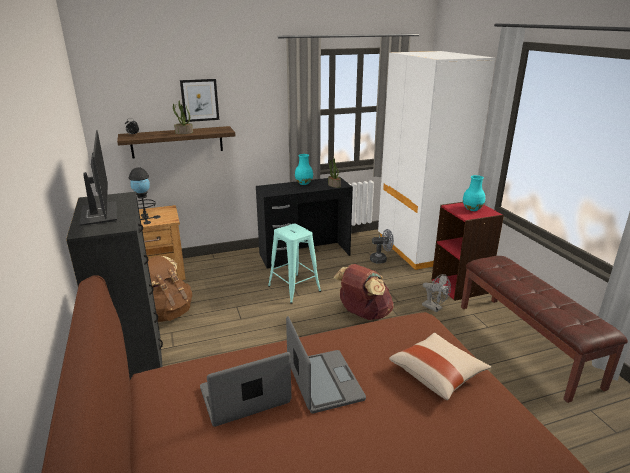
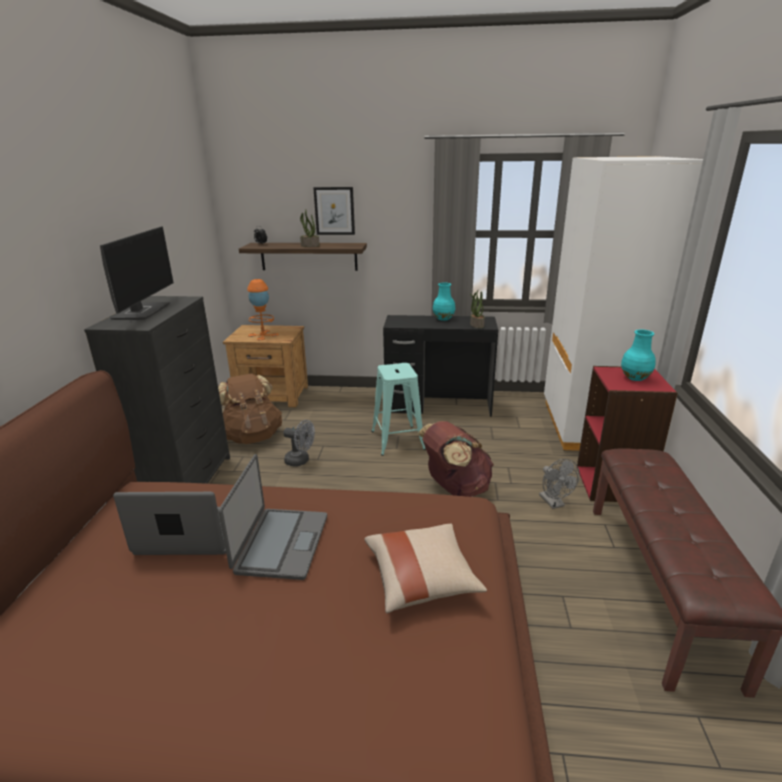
camera: 25 degrees right, 0 degrees up
black table lamp [129,168,161,224] -> orange table lamp [247,279,279,340]
grey fan [370,229,394,264] -> grey fan moved to [283,420,315,466]

